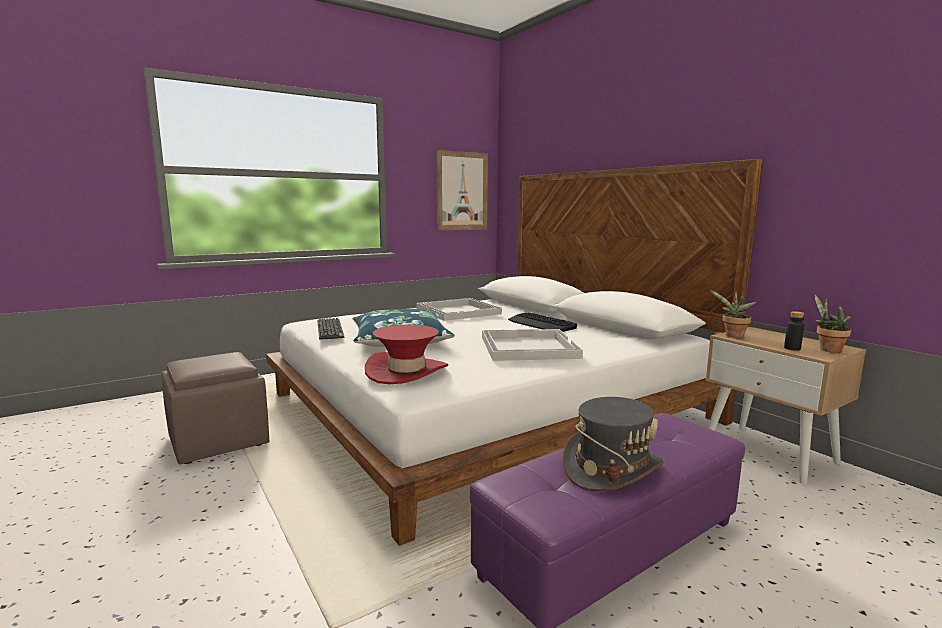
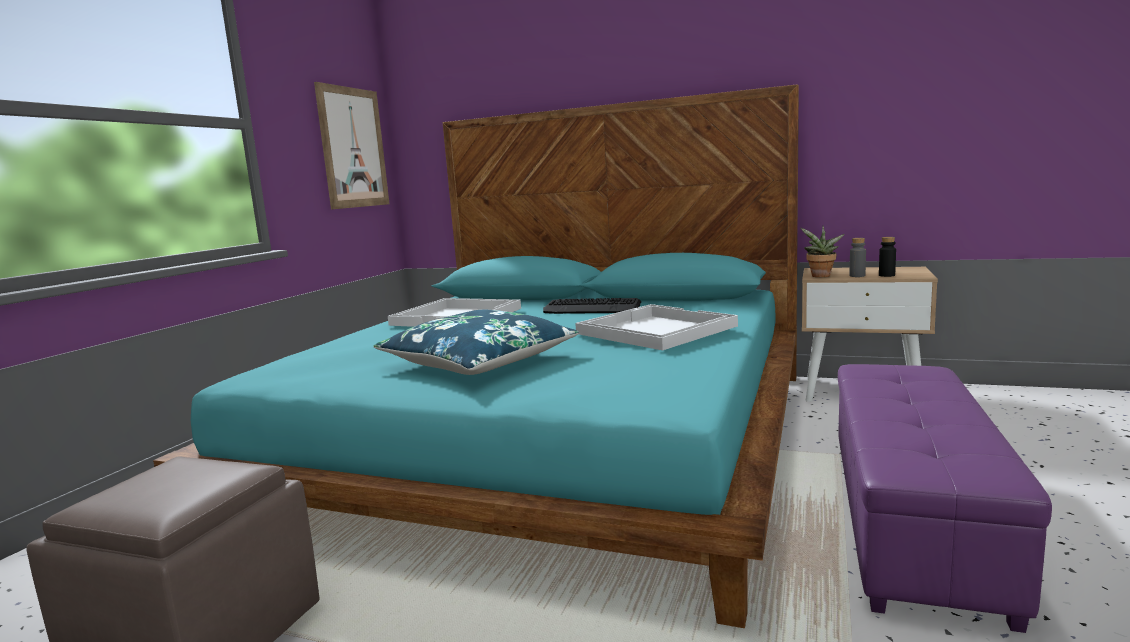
camera: 35 degrees left, 0 degrees up
white bed [266,159,763,546] -> turquoise bed [153,84,799,628]
keyboard [317,318,344,339] -> none
red hat [365,325,448,384] -> none
grey hat [562,397,665,492] -> none
potted plant [815,295,851,353] -> none
none -> grey bottle [849,238,866,277]

